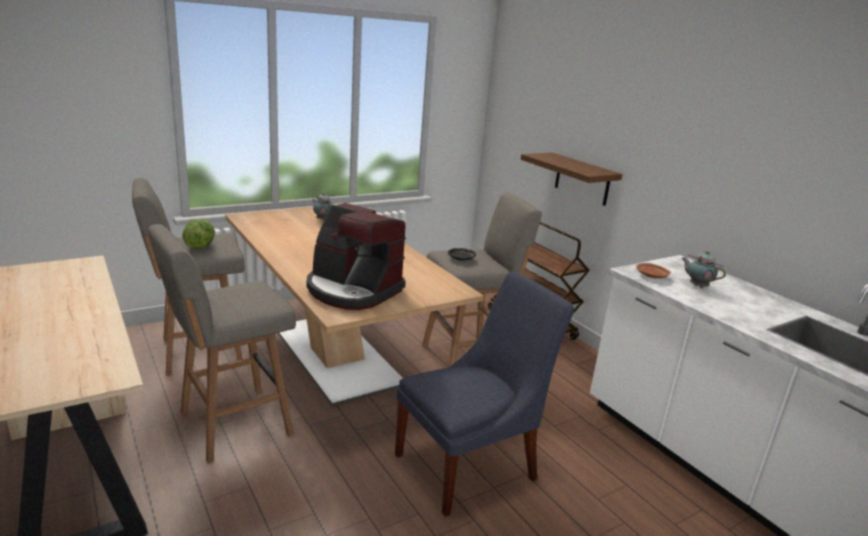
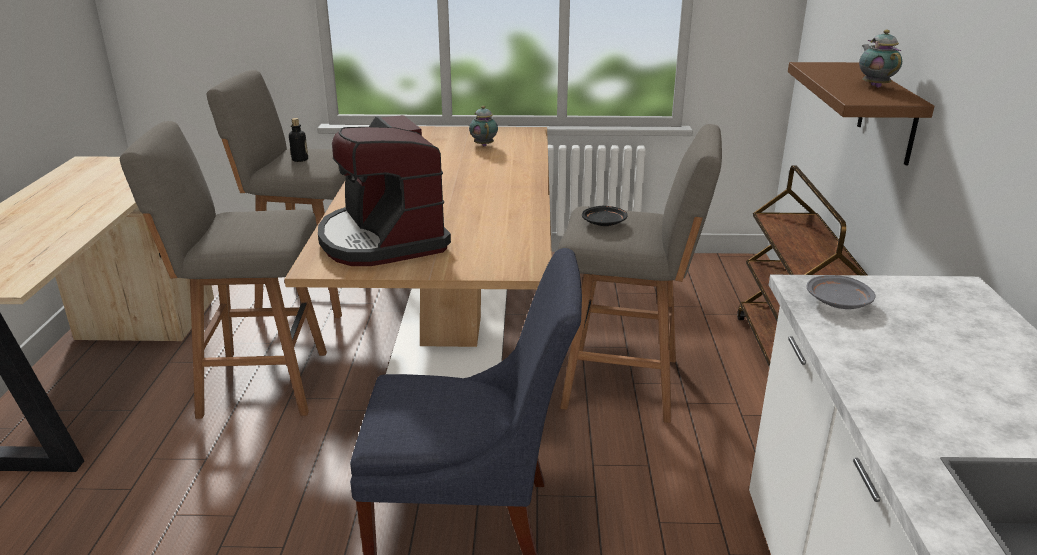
camera: 35 degrees right, 5 degrees up
lettuce [182,219,215,249] -> bottle [289,118,308,162]
brown plate [636,263,671,278] -> grey plate [807,275,875,309]
teapot [682,251,726,288] -> teapot moved to [859,30,902,88]

